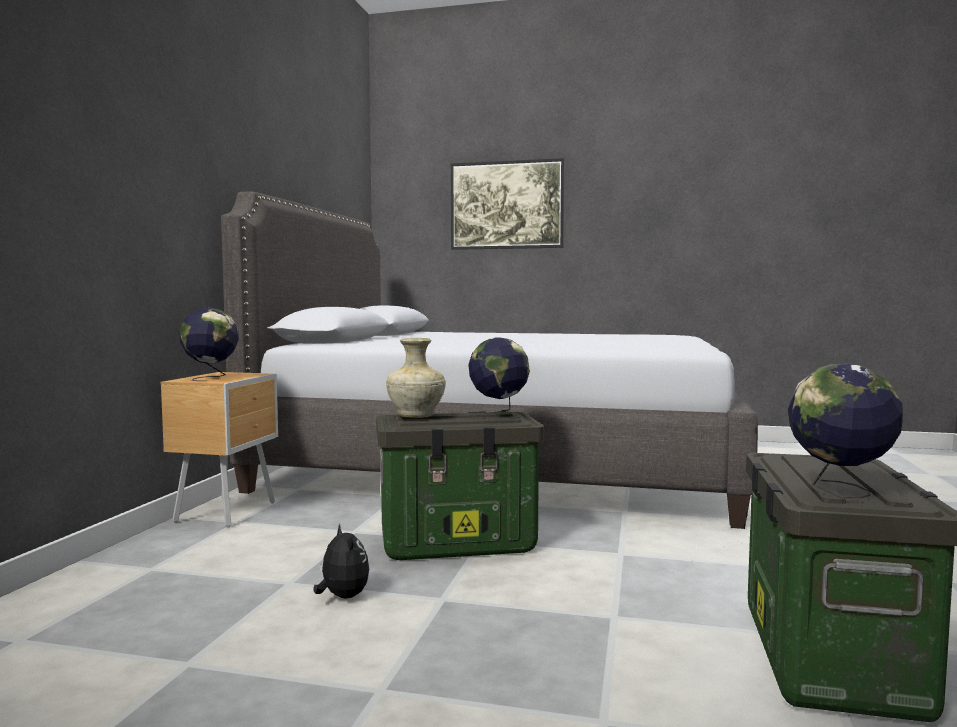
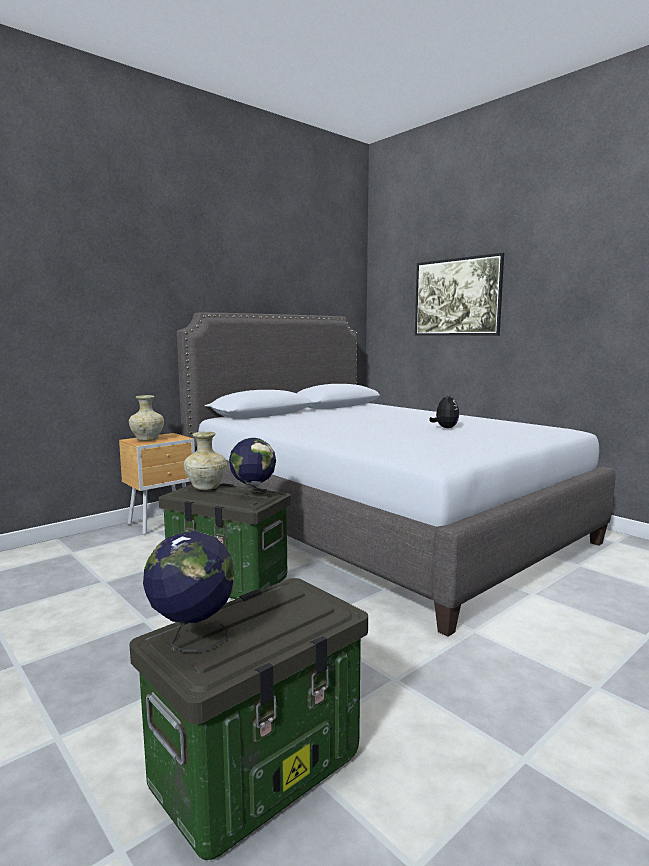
camera: 35 degrees right, 5 degrees up
globe [179,308,239,381] -> beige vase [129,395,164,441]
plush toy [313,524,369,598] -> plush toy moved to [429,393,459,428]

